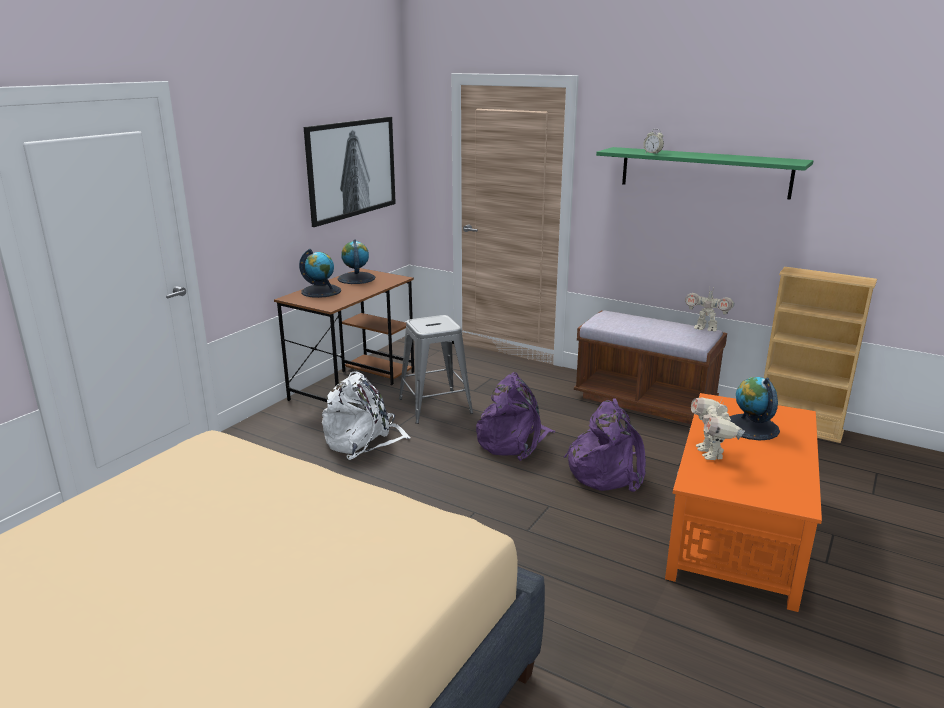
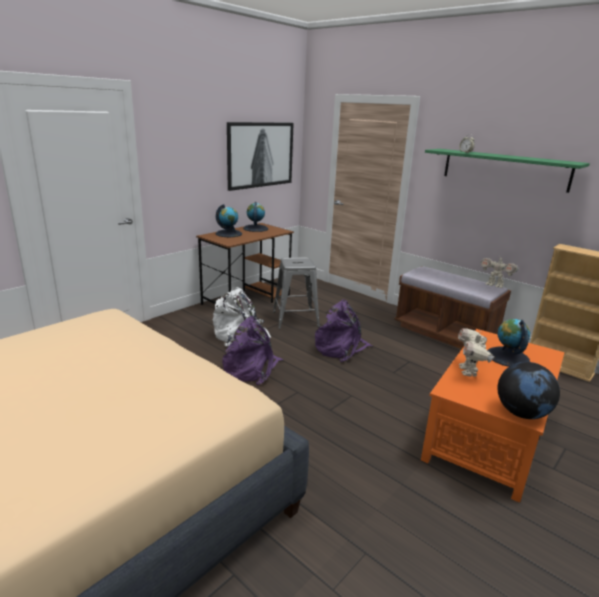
camera: 10 degrees right, 0 degrees up
purple backpack [564,398,646,492] -> purple backpack moved to [222,316,284,385]
none -> globe [498,362,560,419]

